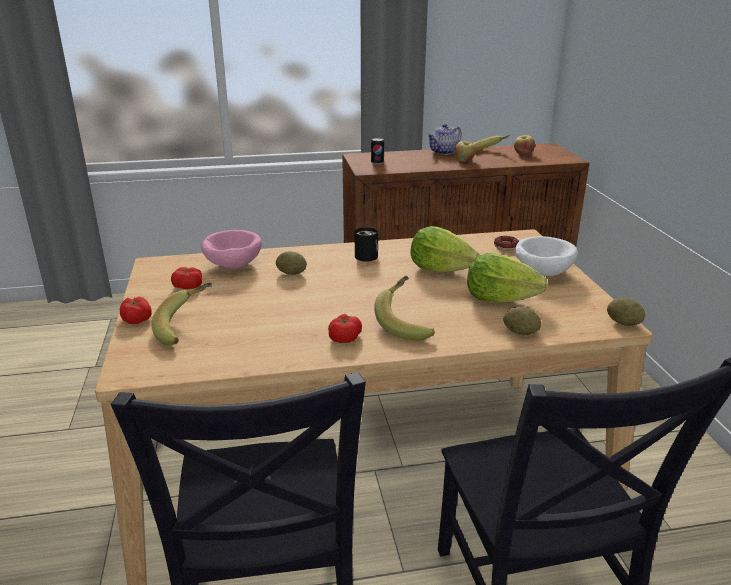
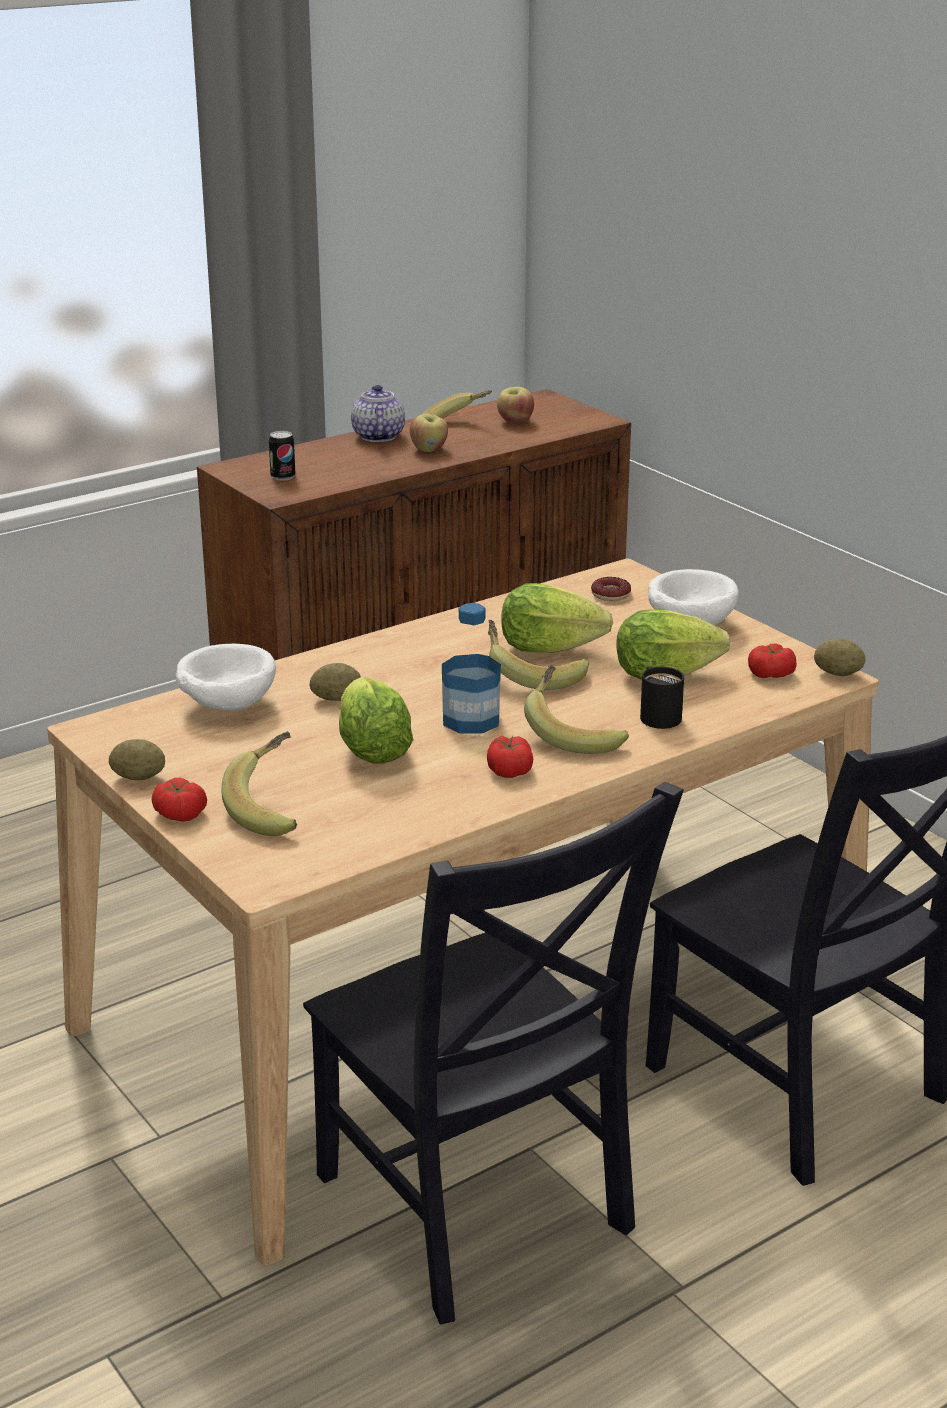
camera: 25 degrees left, 0 degrees up
tomato [171,267,202,289] -> tomato moved to [748,643,796,678]
pink bowl [201,230,262,268] -> white bowl [176,644,276,711]
black mug [355,227,378,262] -> black mug moved to [640,666,684,729]
teapot [427,124,462,155] -> teapot turned 150 degrees clockwise [351,385,405,442]
potato [503,307,541,335] -> potato moved to [109,739,165,780]
none -> lettuce [339,677,413,763]
none -> bottle [442,603,501,734]
none -> banana [488,620,589,690]

